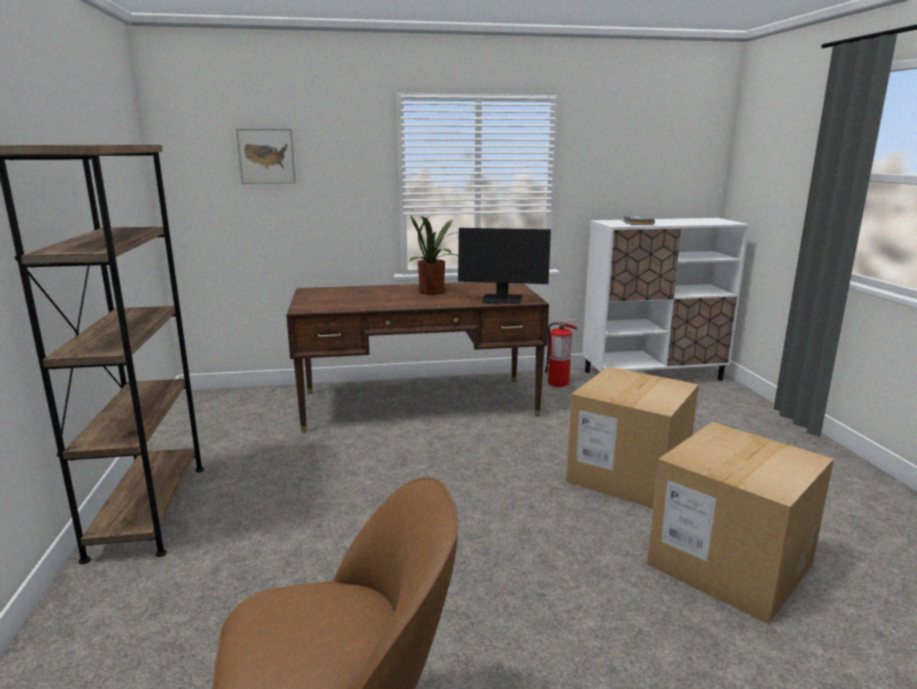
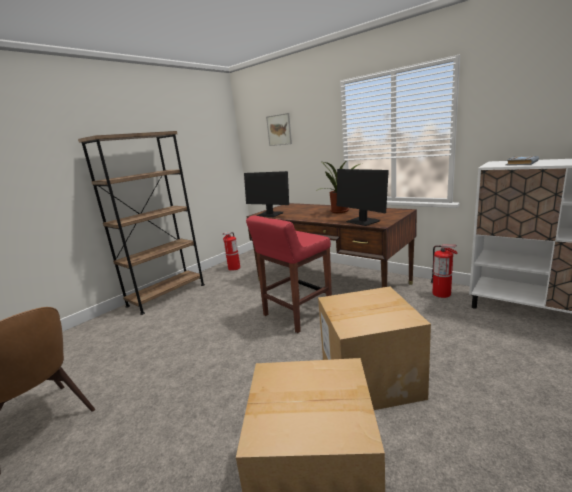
camera: 50 degrees right, 0 degrees up
none -> fire extinguisher [222,232,240,271]
none -> monitor [244,171,289,217]
none -> red stool [246,215,332,333]

